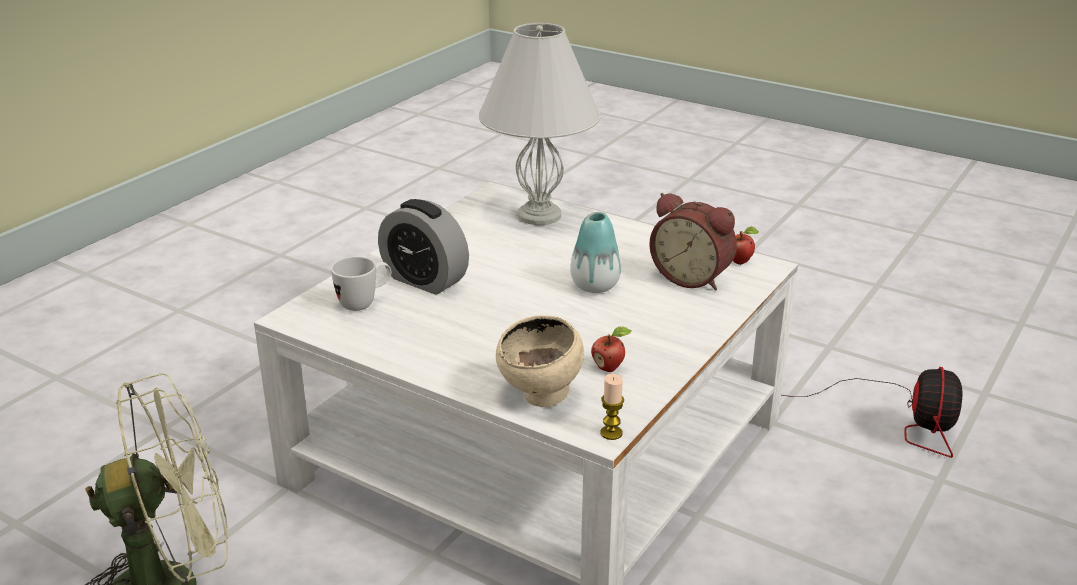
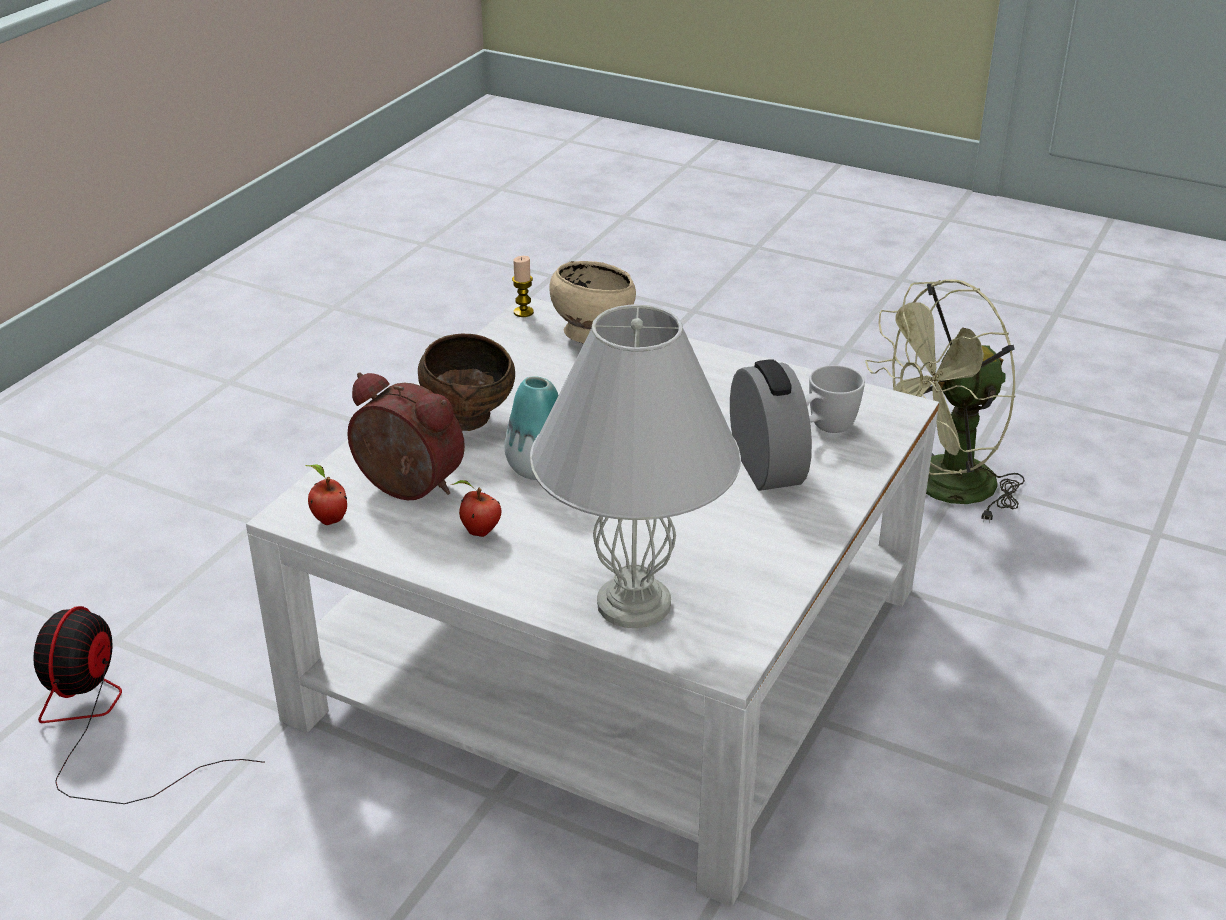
camera: 175 degrees right, 5 degrees up
alarm clock [378,199,469,295] -> alarm clock turned 45 degrees clockwise [730,360,812,491]
apple [591,327,632,372] -> apple moved to [451,480,501,537]
none -> brown bowl [418,334,515,431]

